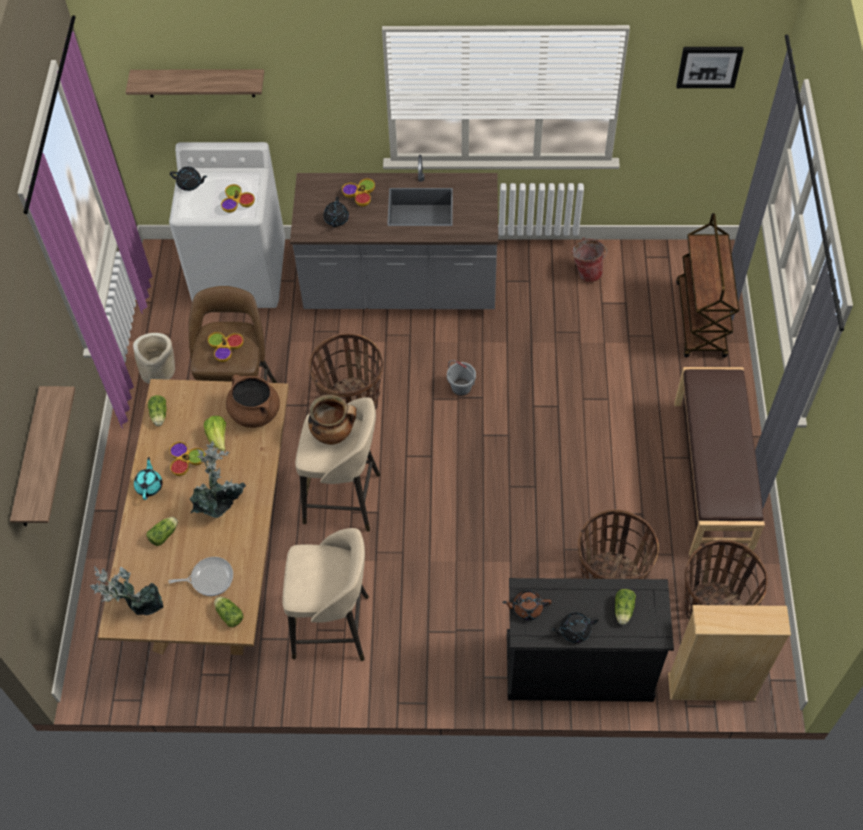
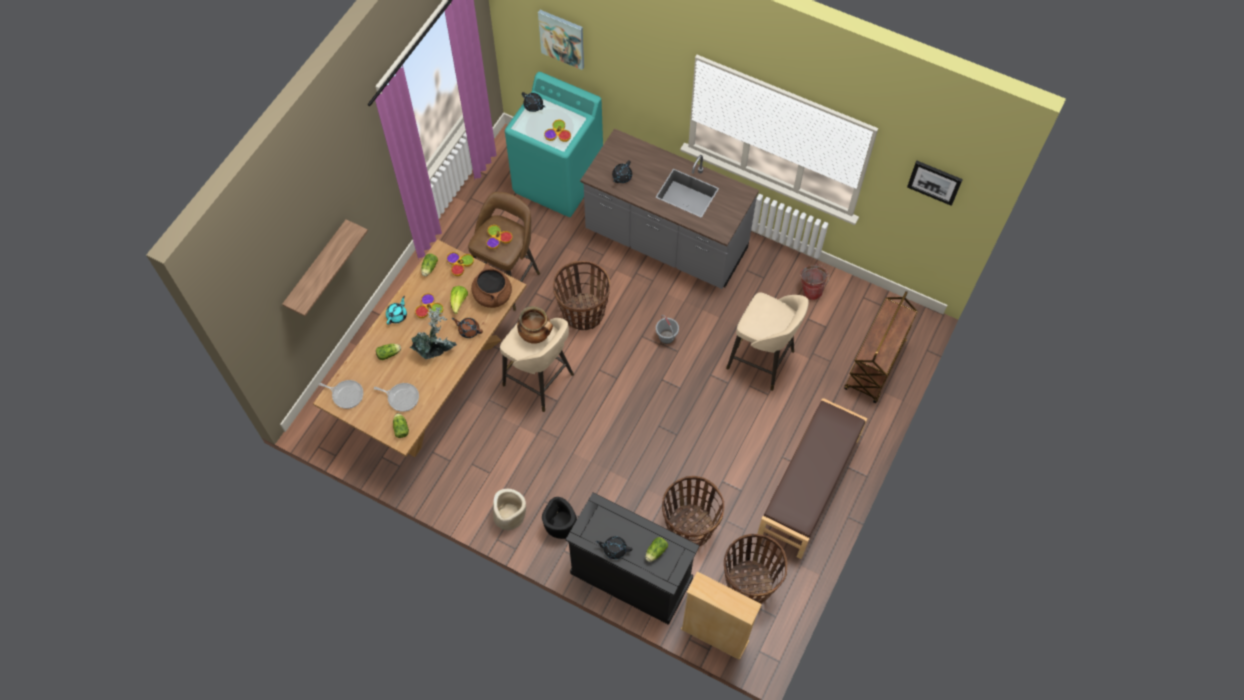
camera: 25 degrees right, 5 degrees up
potted plant [90,566,164,615] -> frying pan [319,380,363,409]
shelf [126,69,264,97] -> picture [538,10,584,70]
beige planter [133,333,175,384] -> beige planter moved to [493,489,526,530]
white washing machine [169,142,285,308] -> turquoise washing machine [505,72,603,217]
beige stool [282,528,369,661] -> beige stool moved to [726,292,809,391]
bowl [342,179,375,206] -> bowl moved to [447,252,474,276]
brown teapot [502,590,552,620] -> brown teapot moved to [452,318,483,338]
none -> black planter [542,497,577,539]

